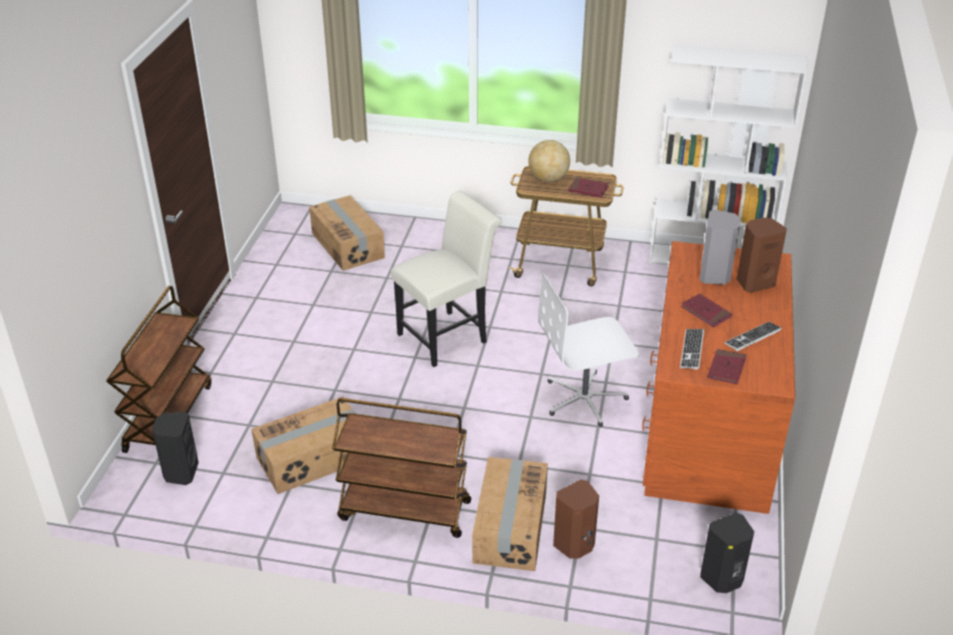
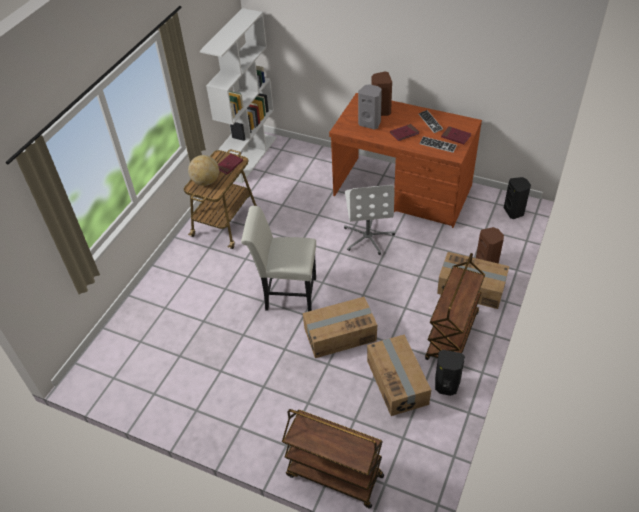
camera: 75 degrees left, 10 degrees up
black speaker [152,412,199,485] -> black speaker moved to [435,350,465,396]
cardboard box [309,195,385,271] -> cardboard box moved to [303,297,377,358]
white chair [391,191,502,367] -> white chair turned 60 degrees counterclockwise [241,206,316,312]

